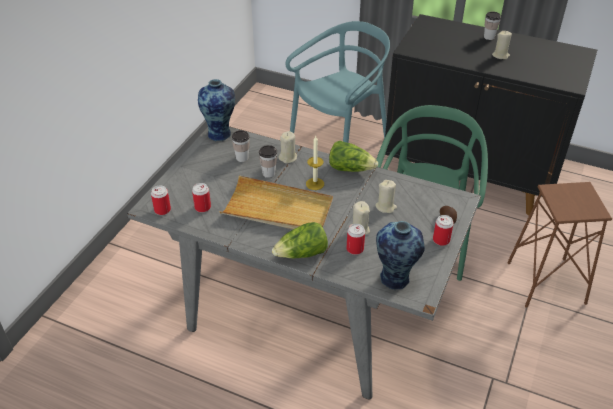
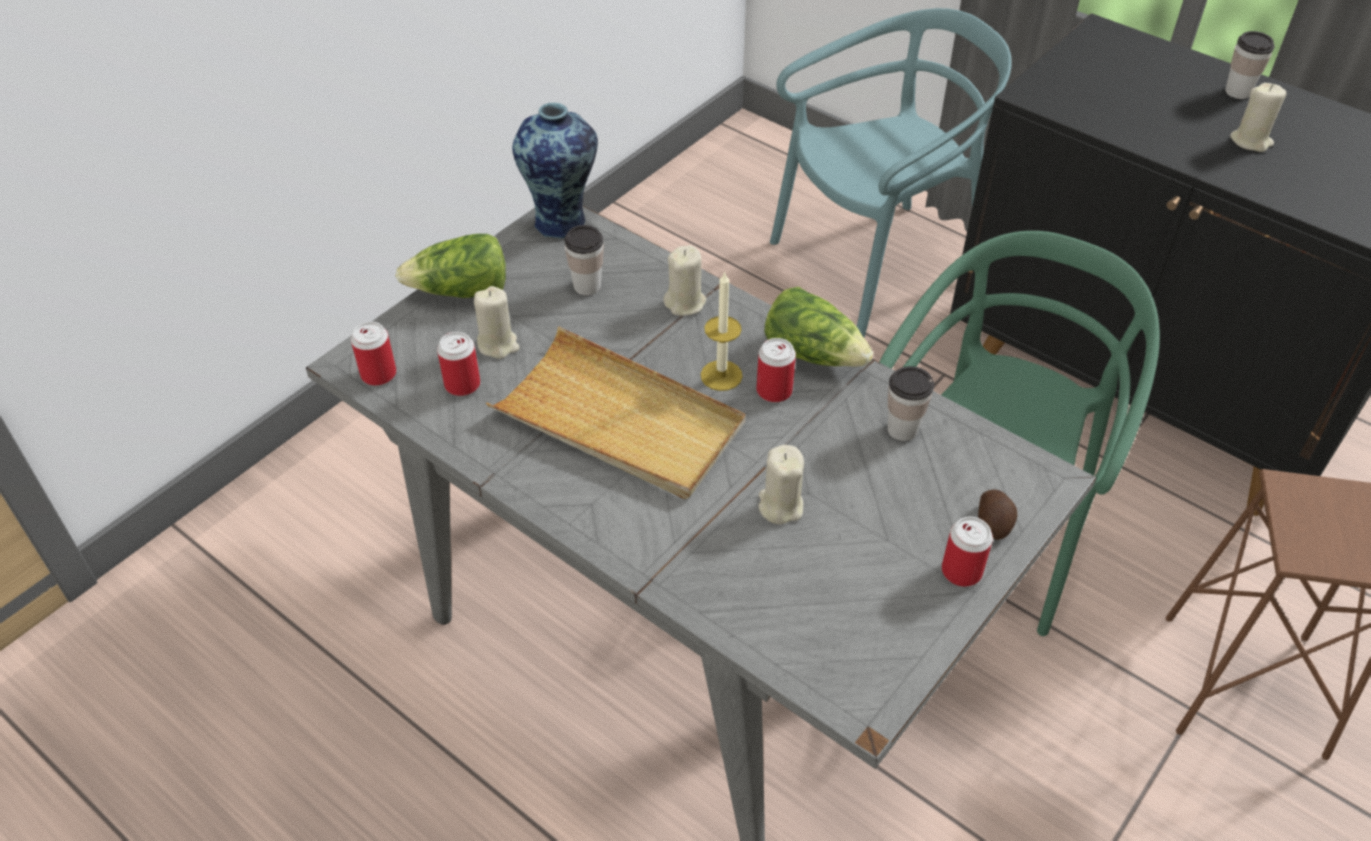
camera: 15 degrees right, 5 degrees up
cup [259,145,277,178] -> cup moved to [888,366,934,441]
lettuce [272,222,328,258] -> lettuce moved to [395,234,506,298]
can [347,224,365,255] -> can moved to [757,338,796,403]
beige candle [375,180,397,213] -> beige candle moved to [474,286,520,359]
vase [376,221,425,290] -> none

